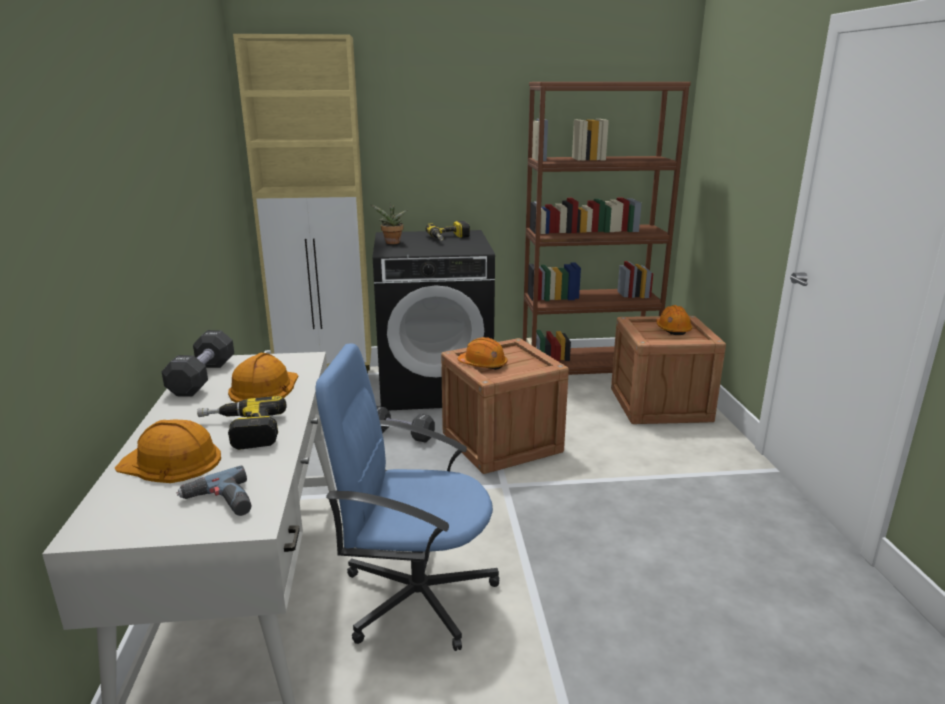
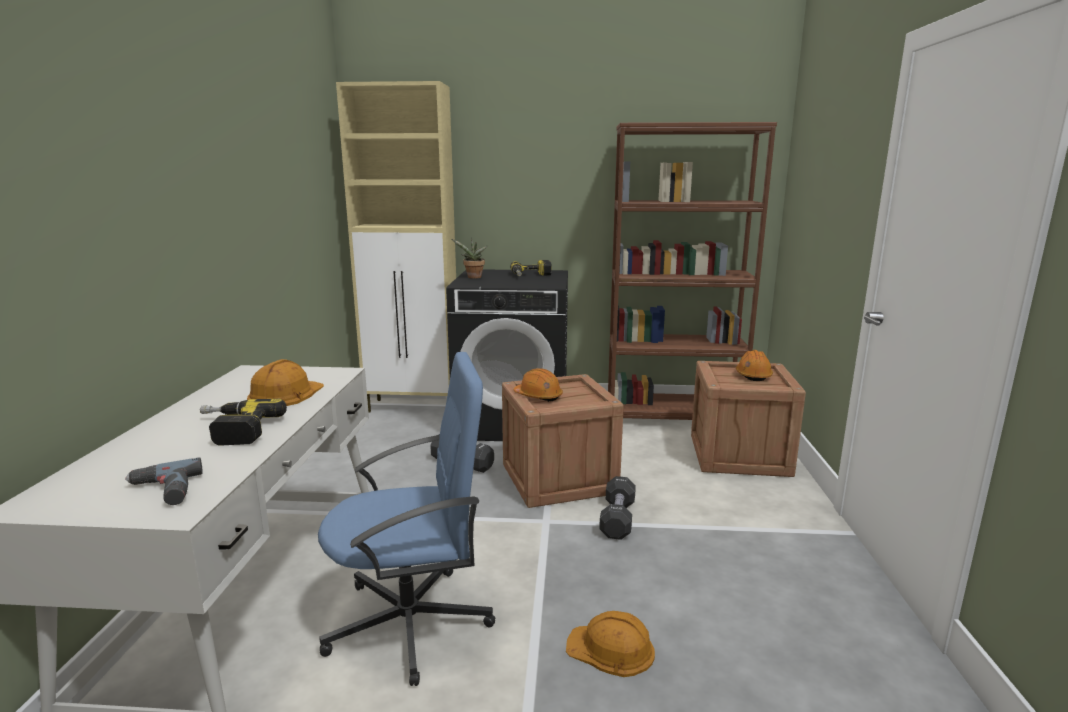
camera: 10 degrees right, 5 degrees down
orange hard hat [115,420,221,483] -> orange hard hat moved to [566,611,655,677]
black dumbbell [162,330,234,397] -> black dumbbell moved to [599,476,636,540]
blue office chair [315,343,499,651] -> blue office chair turned 150 degrees clockwise [318,352,495,686]

